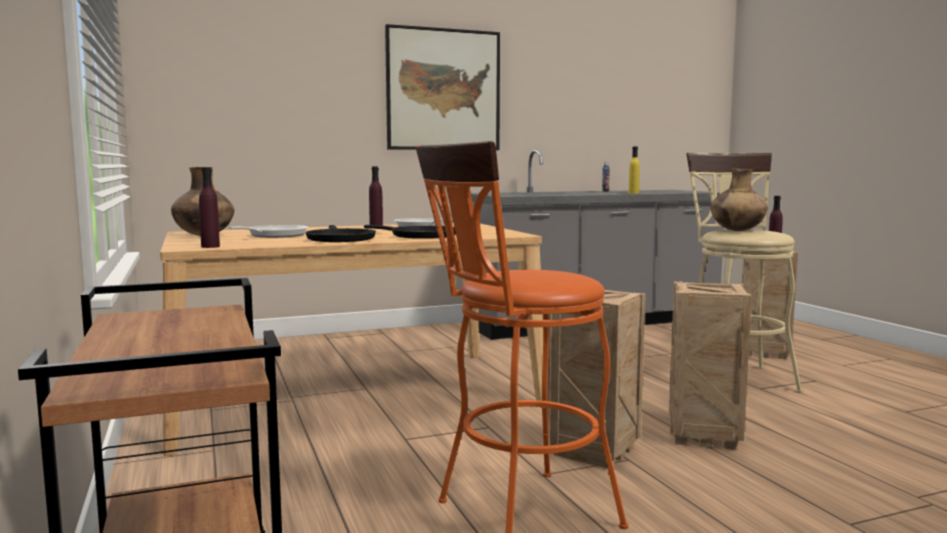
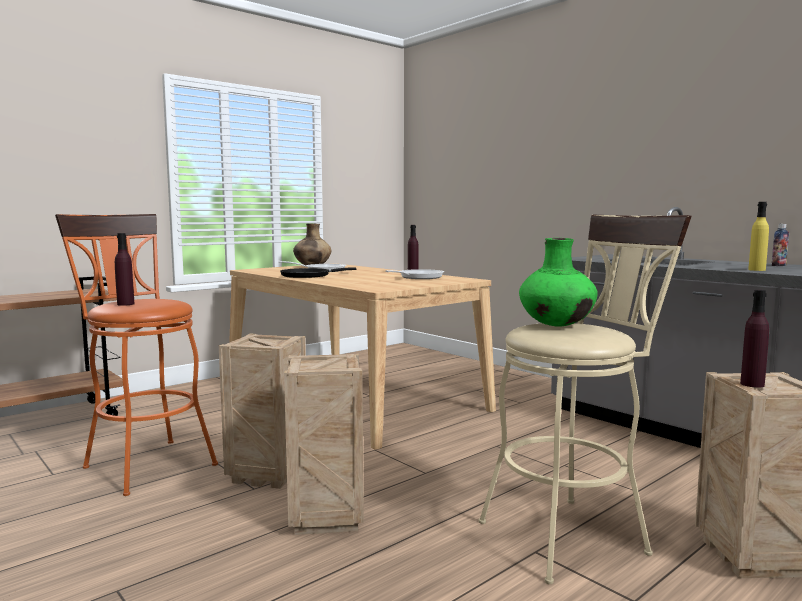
camera: 70 degrees right, 0 degrees up
purple bottle [199,167,220,248] -> purple bottle moved to [115,233,135,306]
black frying pan [364,225,456,239] -> none
picture [385,24,500,150] -> none
brown vase [710,169,768,231] -> green vase [519,238,598,327]

